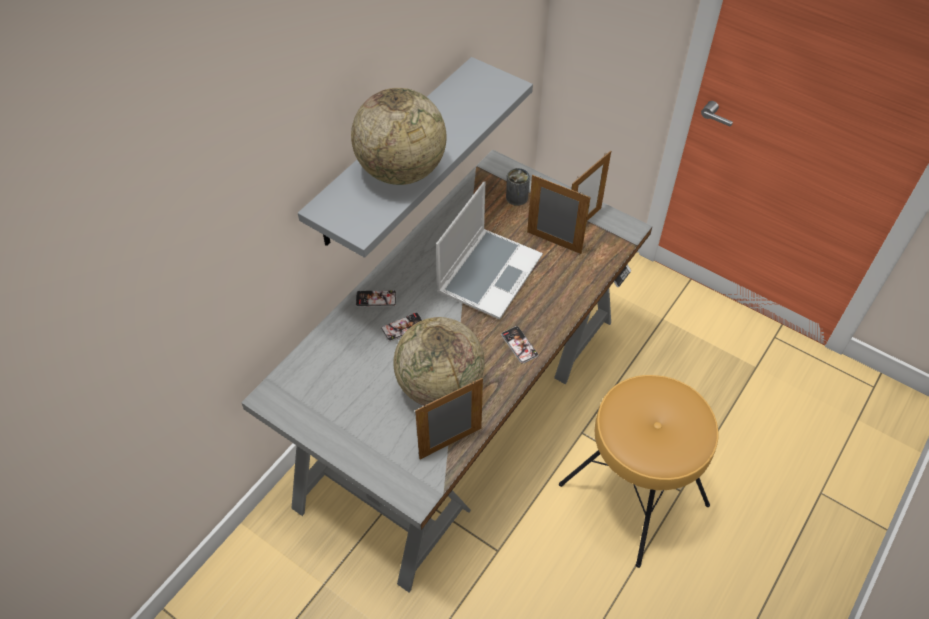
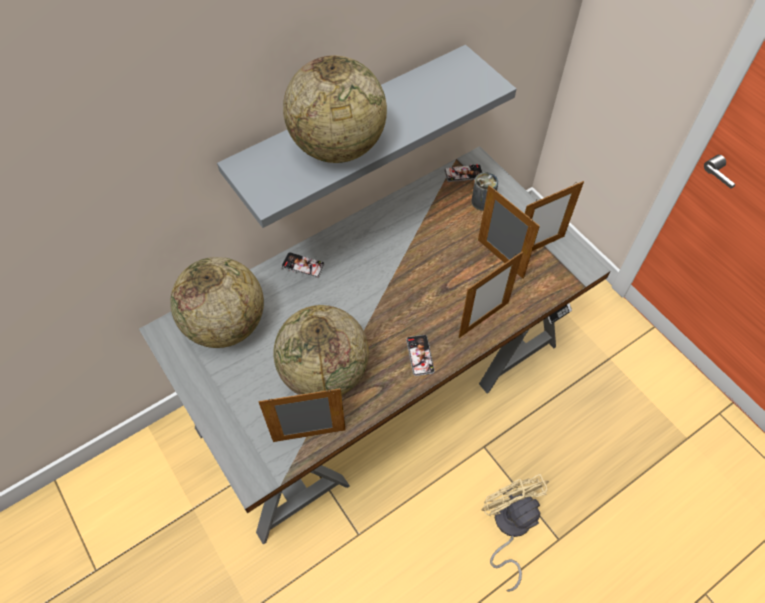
camera: 20 degrees right, 5 degrees up
phone [381,313,422,342] -> phone moved to [444,164,483,182]
laptop [436,181,543,320] -> none
brown stool [559,375,718,568] -> beige fan [481,474,549,592]
none -> globe [170,257,264,348]
none -> picture frame [459,251,523,338]

